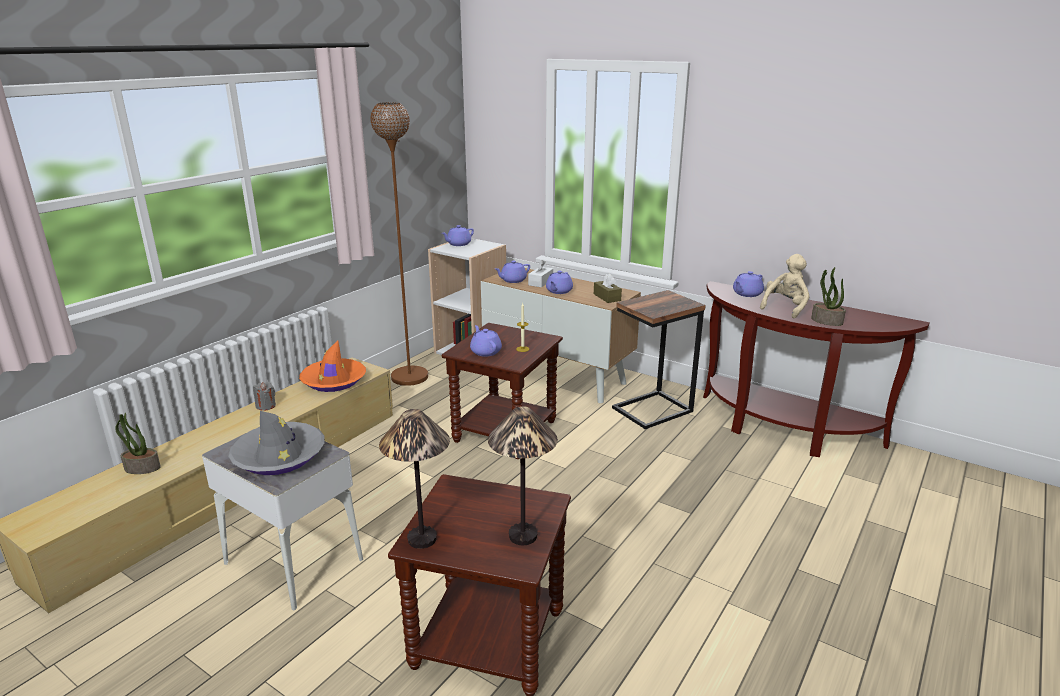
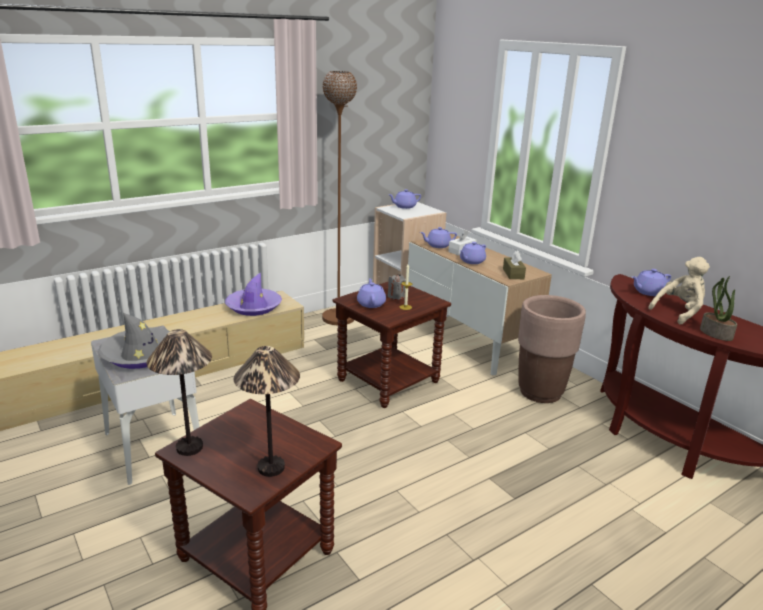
camera: 20 degrees right, 0 degrees up
potted plant [115,413,161,474] -> none
grey candle [253,382,276,410] -> grey candle moved to [388,275,406,300]
orange hat [299,340,366,392] -> purple hat [225,272,282,316]
side table [612,290,706,429] -> brown planter [518,295,586,403]

